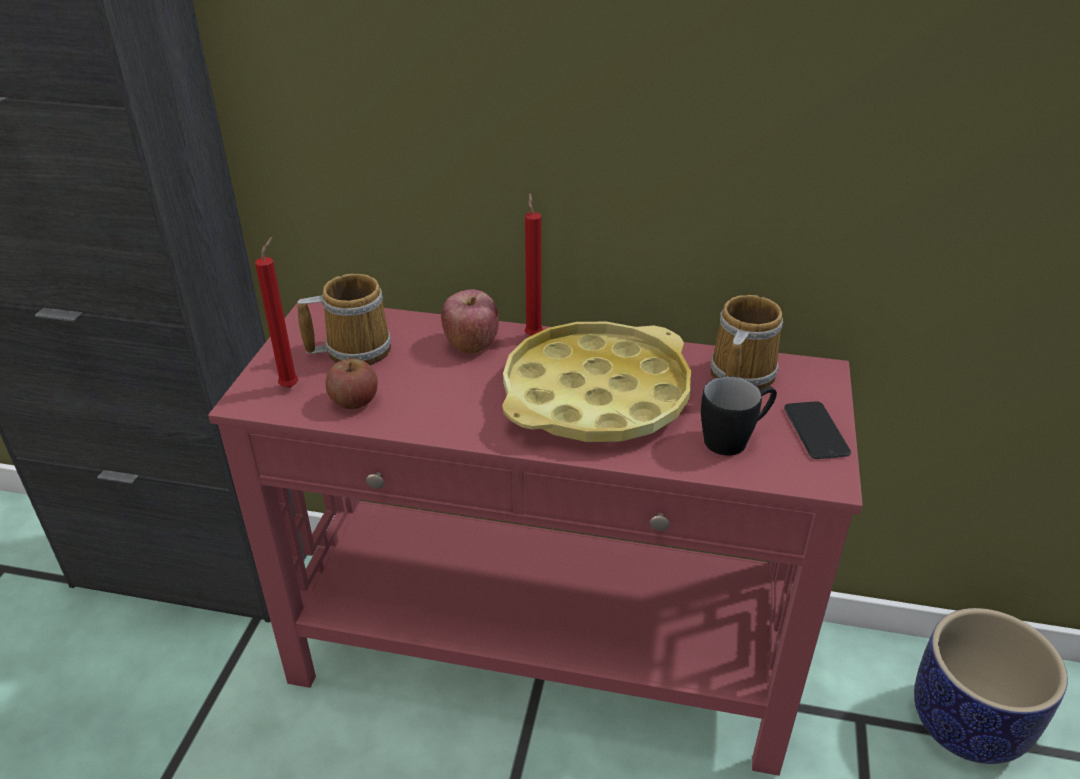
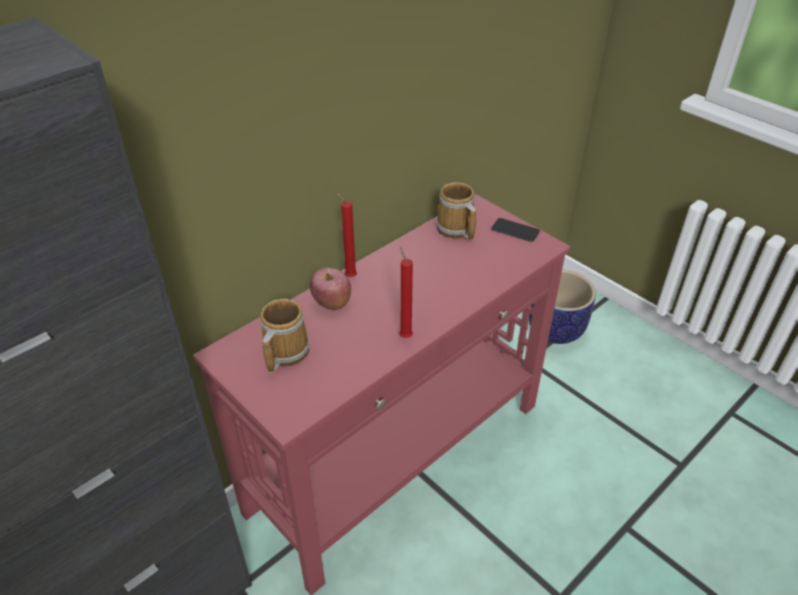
camera: 55 degrees left, 5 degrees up
red candle [255,237,298,388] -> red candle moved to [399,247,413,338]
apple [325,358,378,409] -> none
yellow tray [502,322,691,442] -> none
black mug [701,376,777,456] -> none

